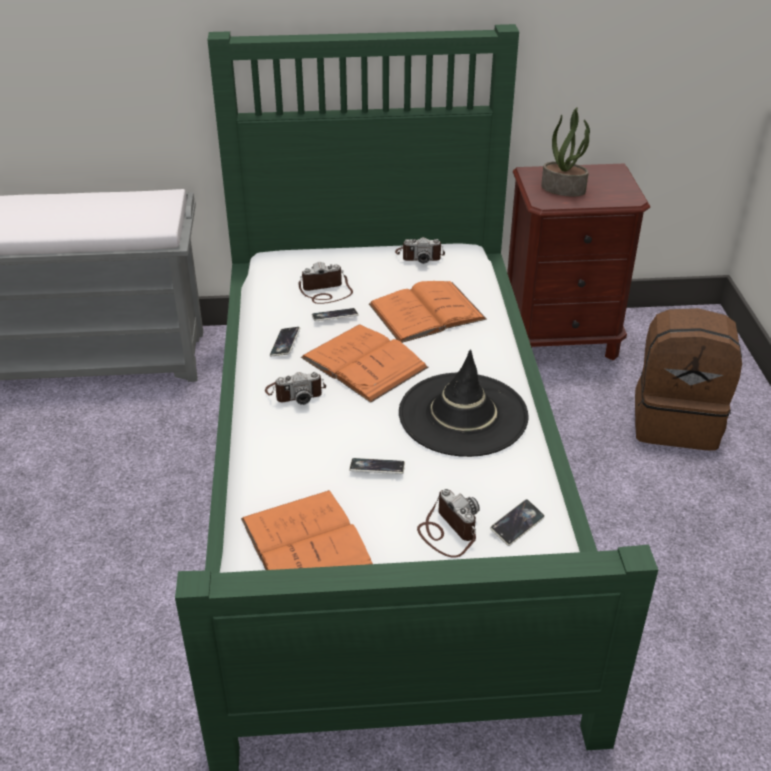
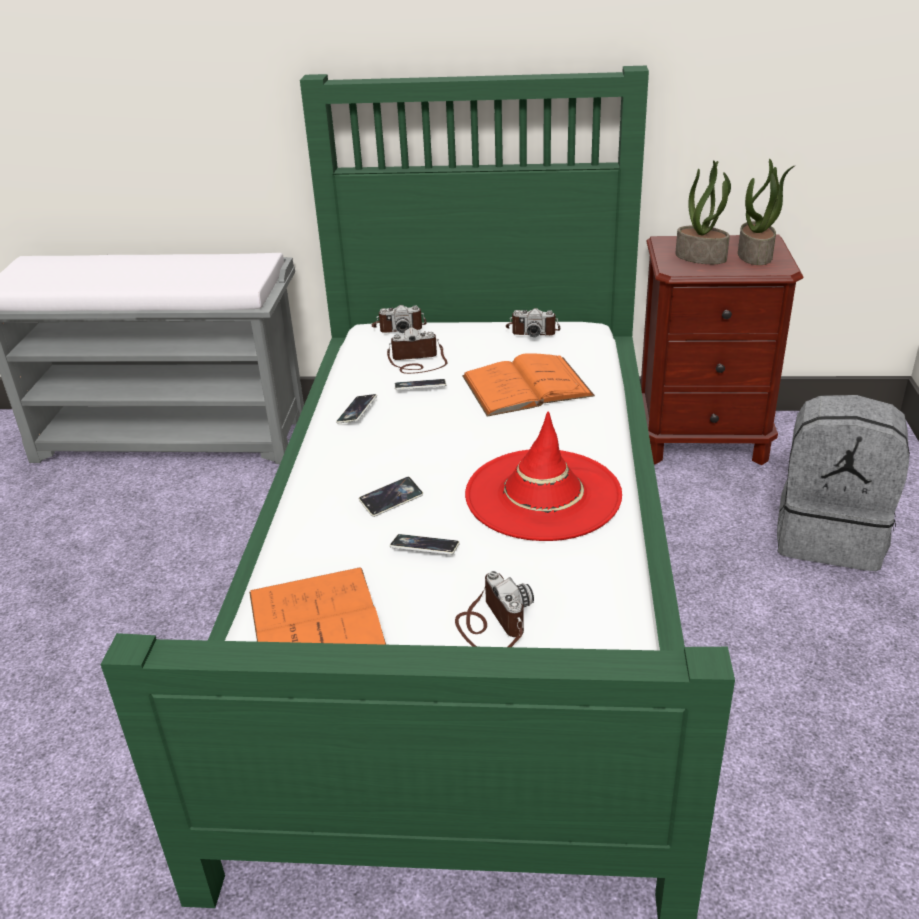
camera: 10 degrees right, 5 degrees down
camera [265,372,326,405] -> camera moved to [372,305,427,333]
orange book [301,325,428,403] -> none
black hat [399,350,529,457] -> red hat [465,412,622,541]
phone [490,499,545,546] -> phone moved to [359,477,423,517]
brown backpack [635,308,742,451] -> grey backpack [777,395,910,571]
none -> potted plant [738,159,795,265]

